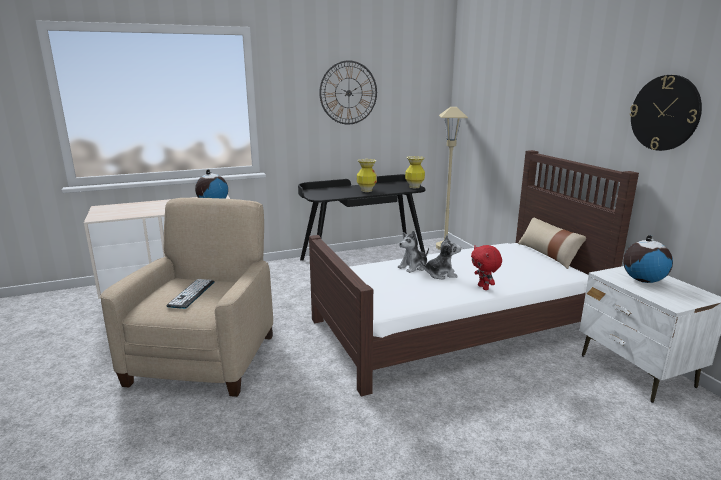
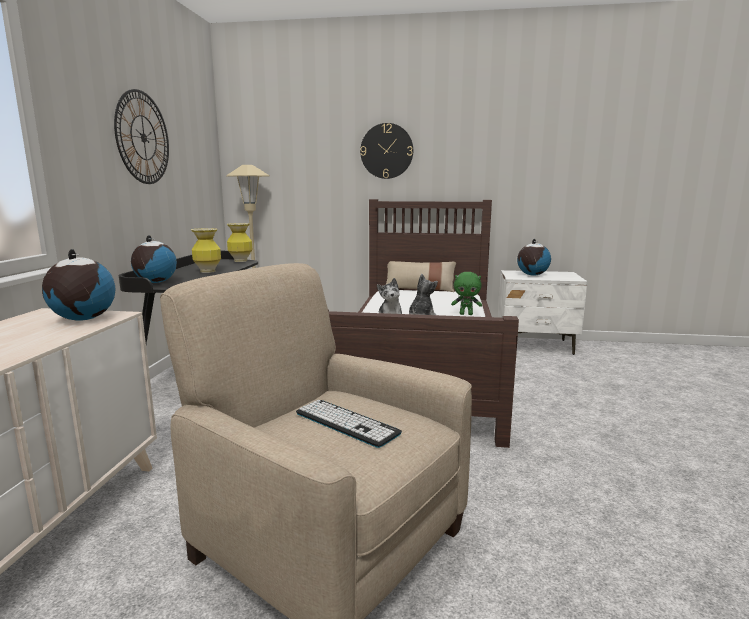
camera: 60 degrees left, 5 degrees down
red plush toy [471,245,502,290] -> green plush toy [451,272,482,315]
wall clock [630,75,702,151] -> wall clock moved to [360,123,413,179]
none -> globe [131,235,177,283]

